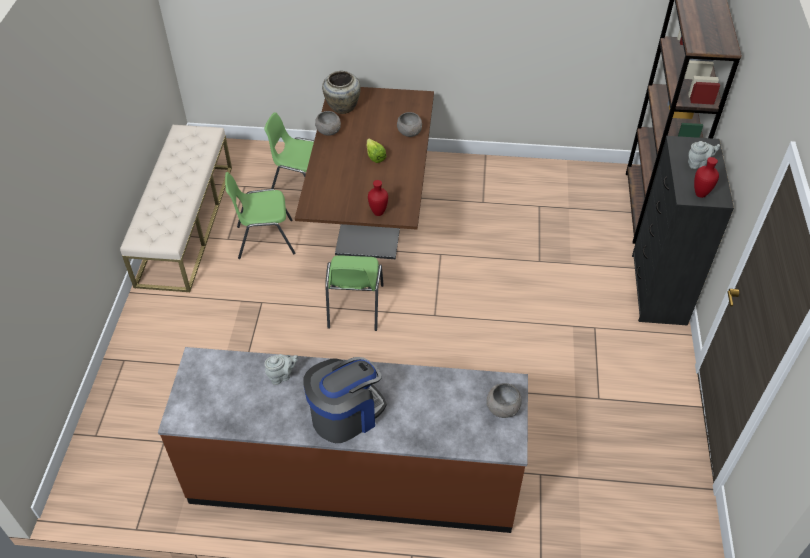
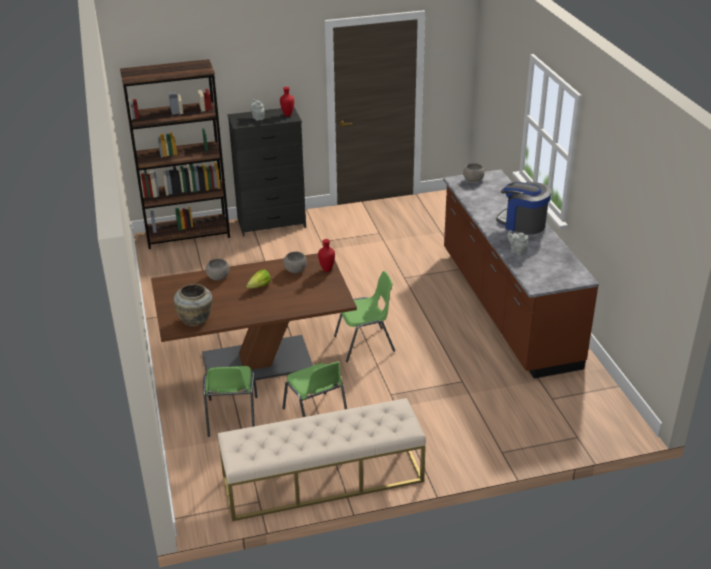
camera: 110 degrees left, 15 degrees down
grey bowl [315,111,341,136] -> grey bowl moved to [283,252,307,273]

